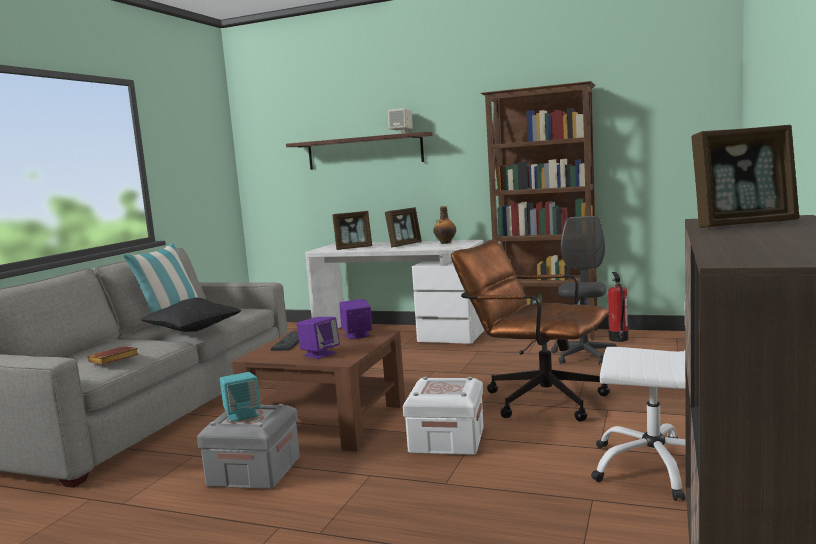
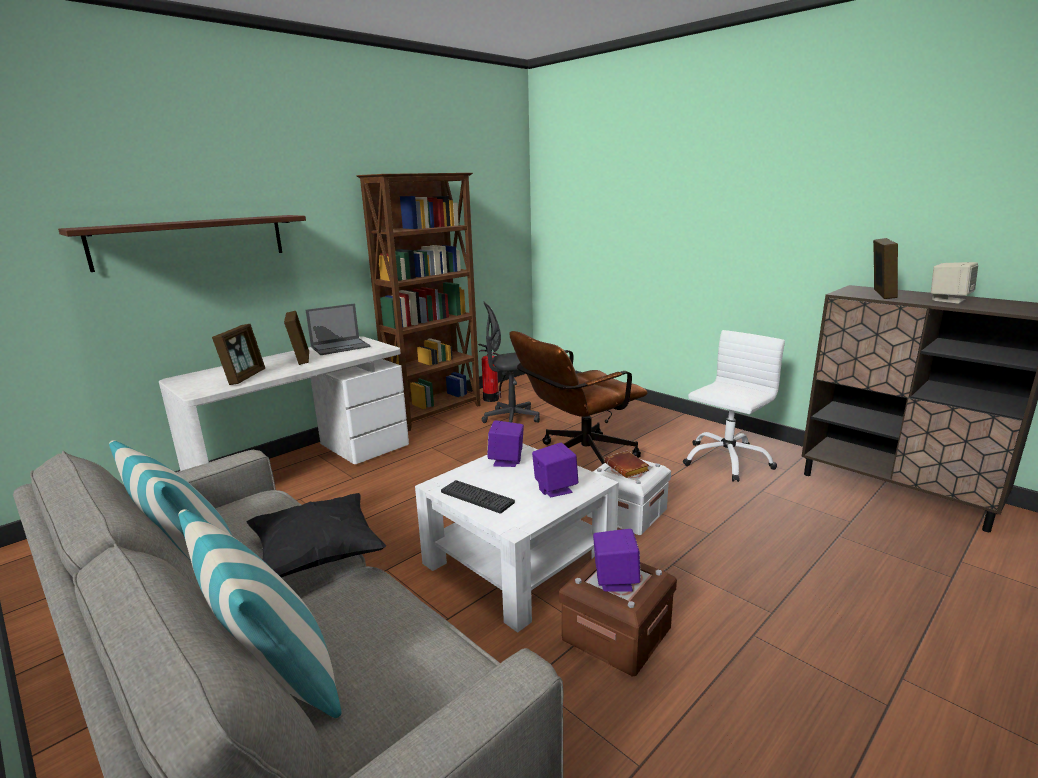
camera: 65 degrees left, 10 degrees up
brown book [87,346,139,365] -> brown book moved to [604,451,649,478]
grey storage box [197,404,300,489] -> brown storage box [559,557,677,676]
turquoise speaker [220,372,261,422] -> purple speaker [593,529,641,592]
brown coffee table [232,328,405,452] -> white coffee table [415,444,619,633]
beige speaker [388,108,413,134] -> beige speaker moved to [931,262,978,304]
bottle [434,206,456,244] -> laptop [306,303,371,355]
grey office chair [551,216,616,365] -> grey office chair turned 60 degrees counterclockwise [482,301,540,423]
none -> pillow [179,509,342,718]

